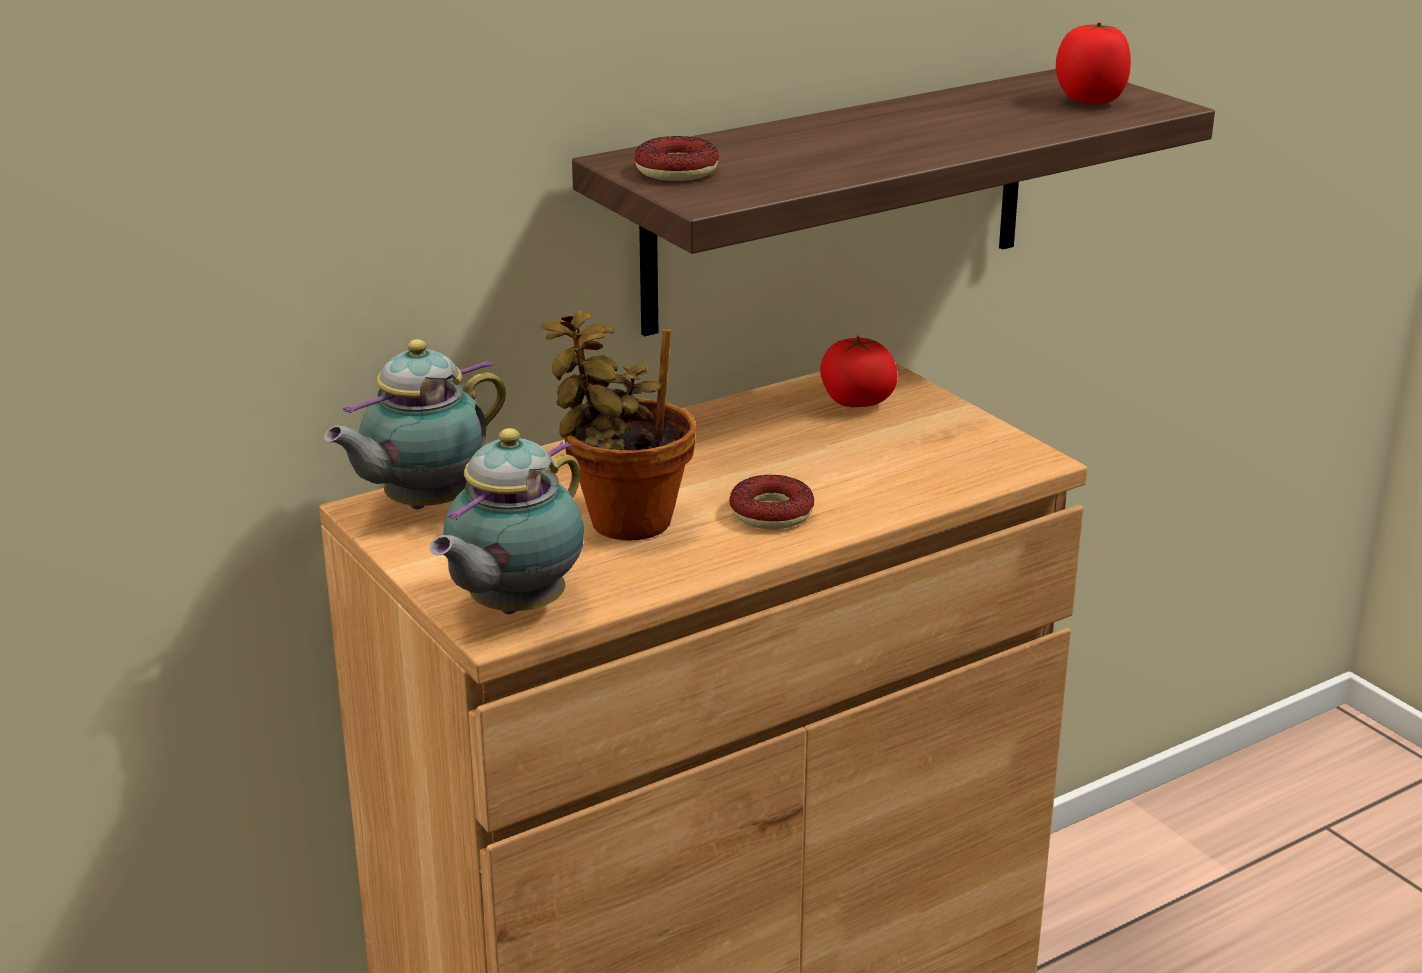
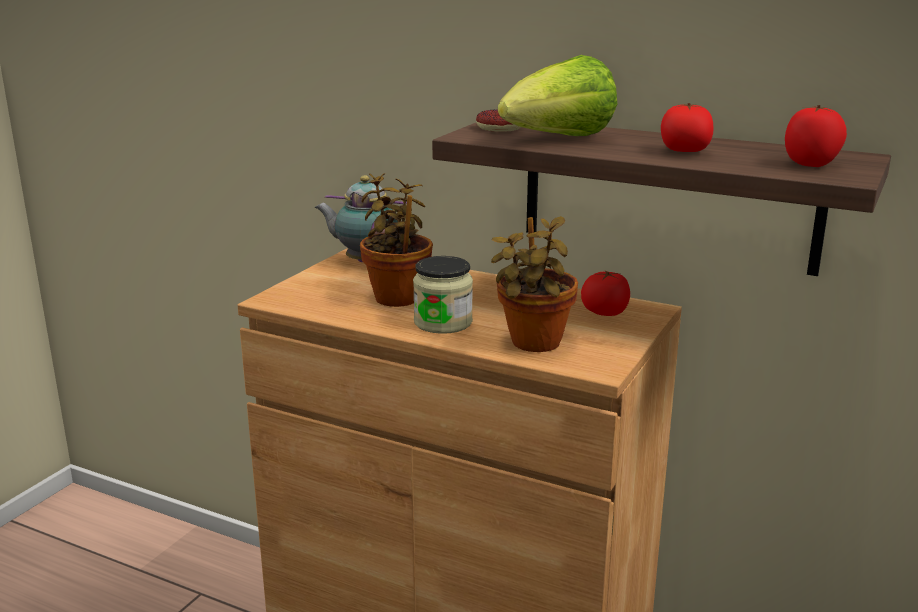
camera: 60 degrees right, 5 degrees down
teapot [430,428,584,614] -> none
donut [729,475,814,529] -> jar [413,256,473,334]
none -> potted plant [491,216,578,352]
none -> lettuce [498,55,617,136]
none -> tomato [661,103,714,152]

